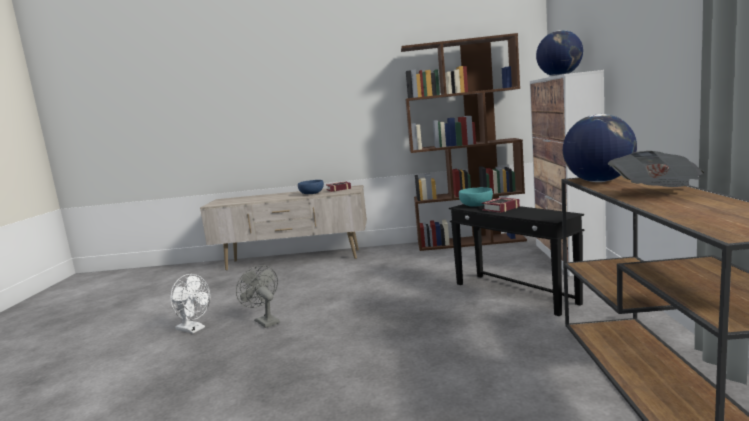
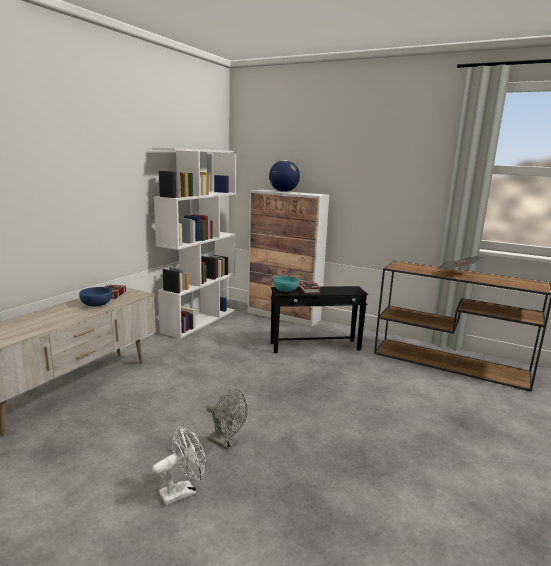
camera: 65 degrees left, 5 degrees up
grey fan [236,265,279,328] -> grey fan turned 135 degrees counterclockwise [206,389,248,450]
brown bookcase [401,33,527,251] -> white bookcase [152,148,236,339]
globe [563,114,637,182] -> none

